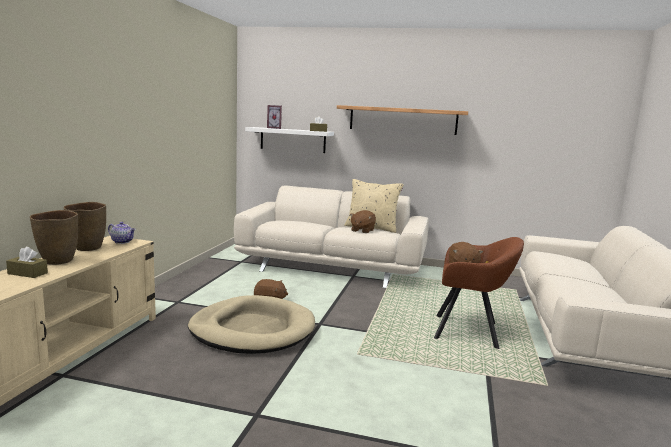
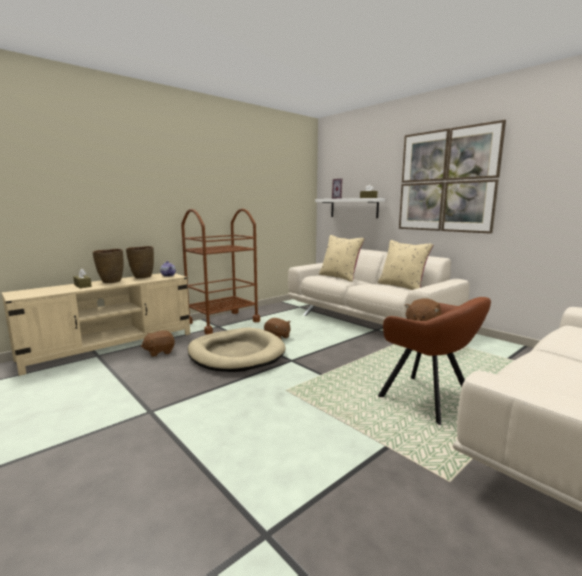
camera: 35 degrees right, 0 degrees up
shelf [337,105,468,135] -> picture [399,120,506,234]
brown plush toy [350,210,376,233] -> brown plush toy moved to [141,331,175,357]
none -> brown cart [181,208,260,335]
none -> beige pillow [319,235,365,282]

